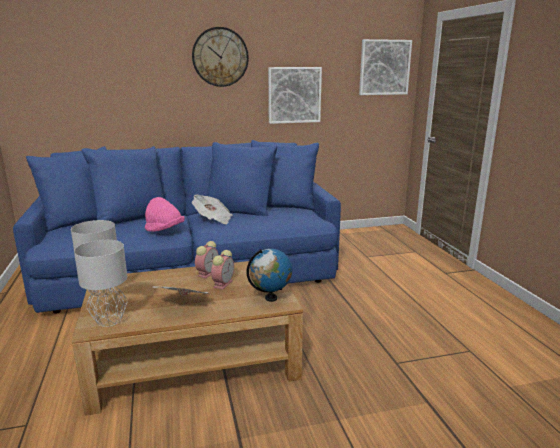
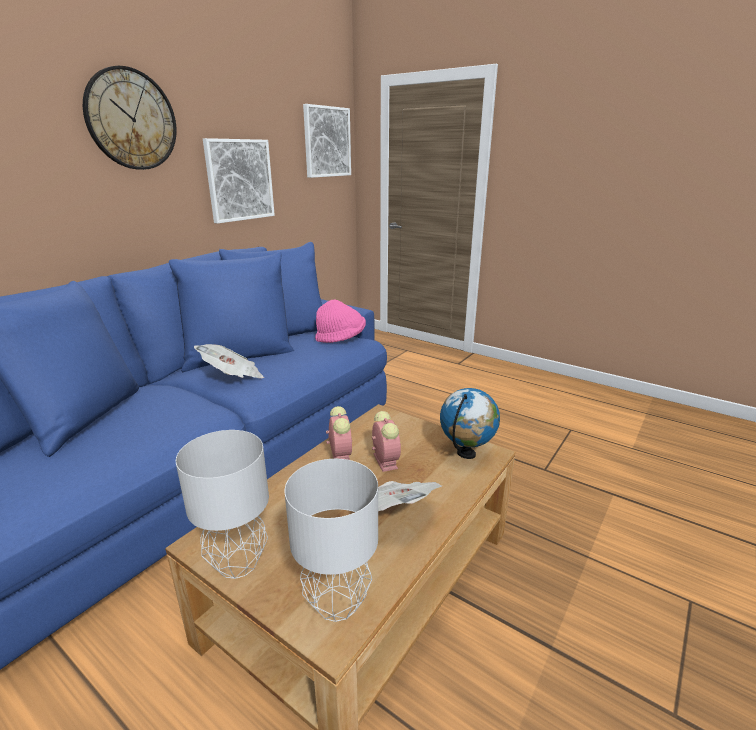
camera: 40 degrees left, 5 degrees up
pink hat [145,197,185,232] -> pink hat moved to [315,299,366,343]

